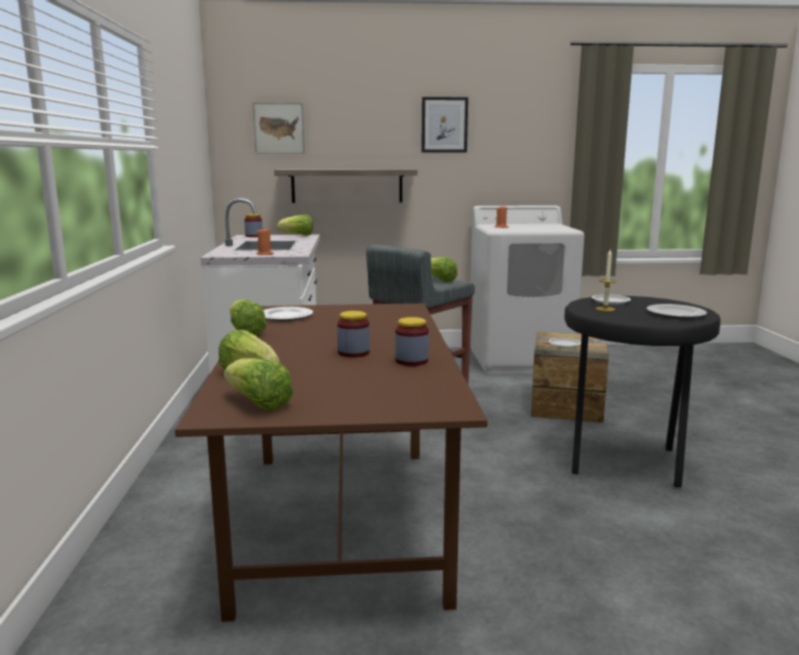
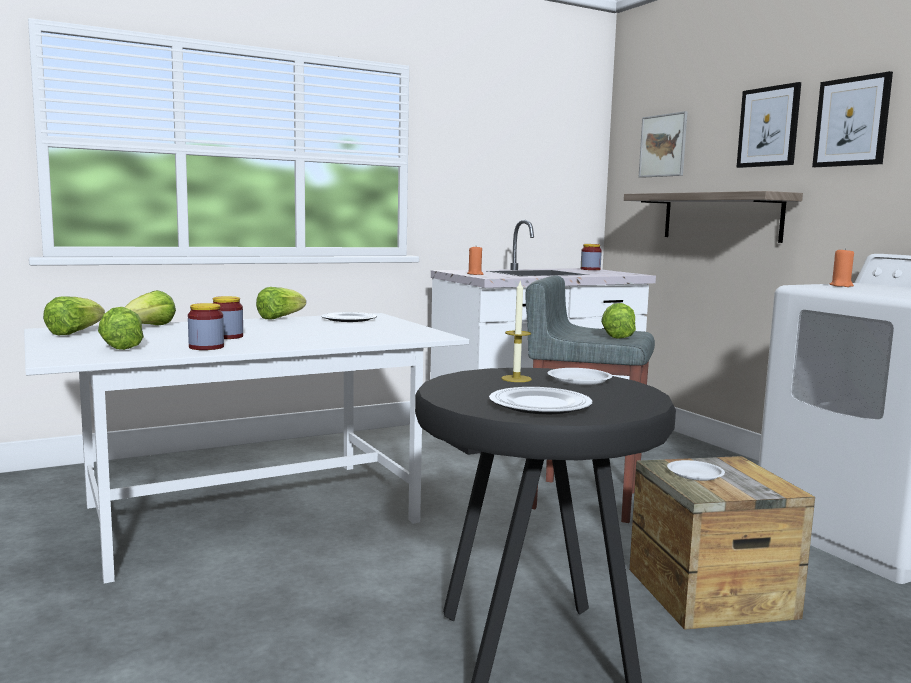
camera: 65 degrees right, 5 degrees down
brown dining table [175,303,488,622] -> white dining table [24,313,469,584]
lettuce [277,214,313,236] -> lettuce moved to [98,307,144,350]
none -> picture [736,82,801,168]

